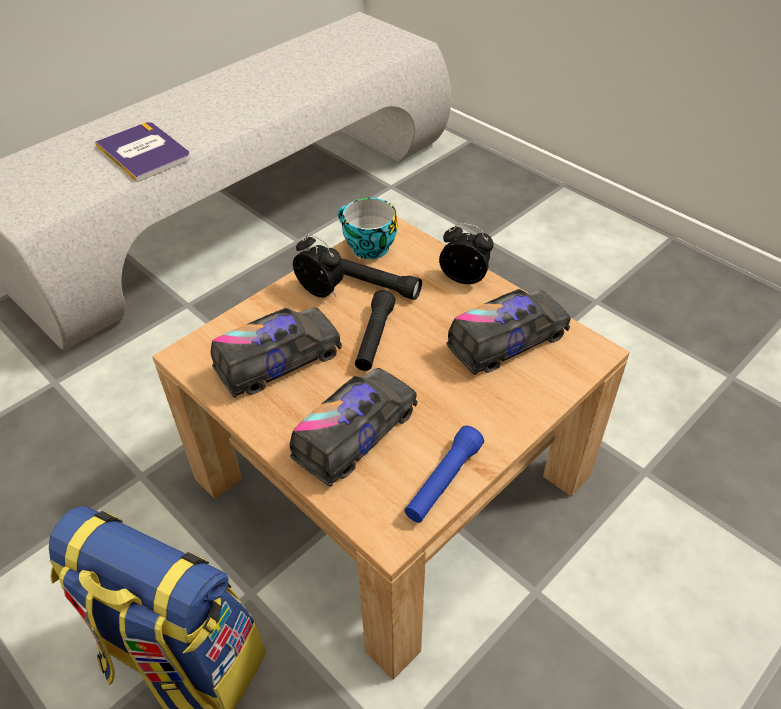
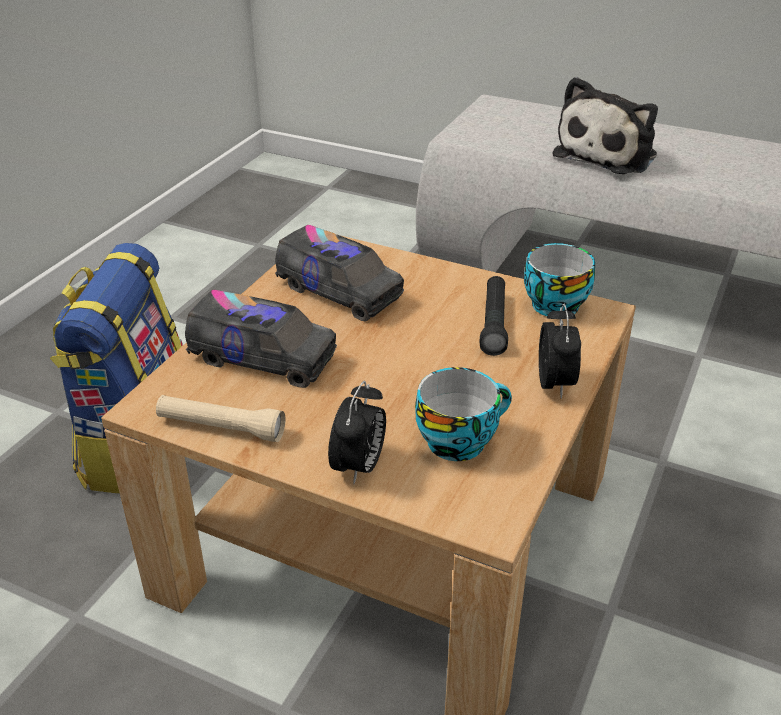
camera: 70 degrees right, 10 degrees down
book [95,122,190,182] -> plush toy [553,77,658,174]
alarm clock [293,234,344,298] -> alarm clock moved to [328,381,386,484]
black flashlight [355,290,395,371] -> none
blue flashlight [404,425,484,523] -> beige flashlight [156,395,285,442]
toy truck [446,289,571,375] -> cup [415,367,512,461]

